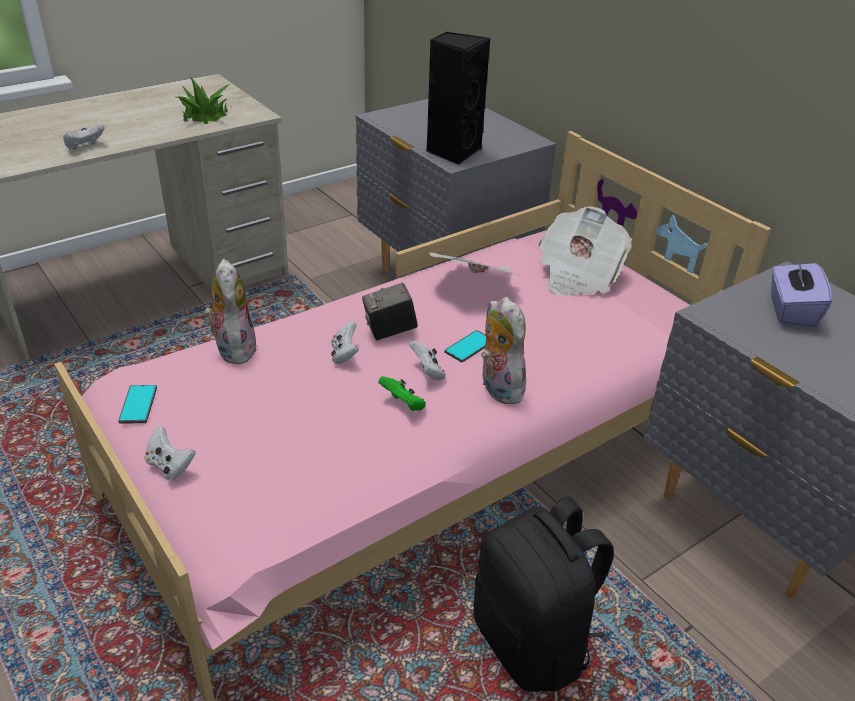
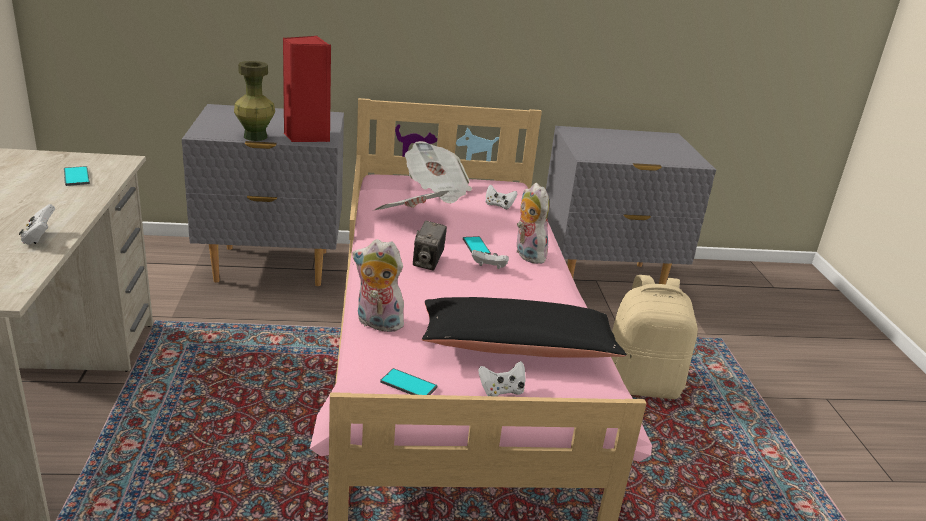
camera: 60 degrees left, 10 degrees down
potted plant [177,77,230,124] -> phone [64,166,90,186]
white game controller [331,321,359,364] -> white game controller moved to [486,185,517,209]
green game controller [378,376,426,411] -> none
black speaker [426,32,490,165] -> red speaker [283,36,331,142]
black backpack [474,496,614,692] -> beige backpack [611,275,698,399]
plush toy [481,297,526,404] -> plush toy turned 60 degrees clockwise [517,183,549,264]
purple tissue box [771,260,832,327] -> none
none -> green vase [234,61,275,141]
none -> black pillow [422,297,627,358]

